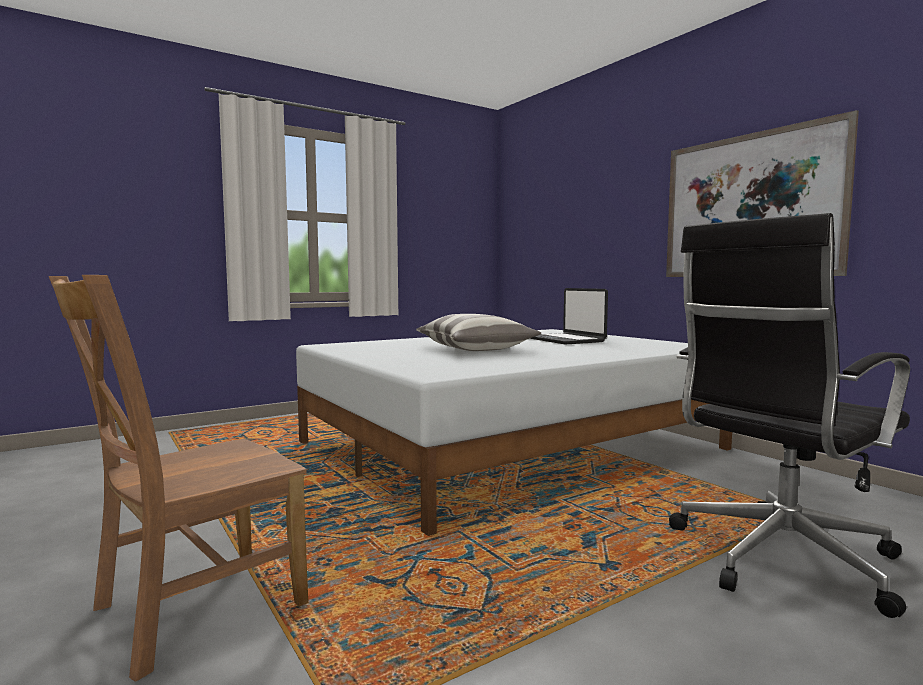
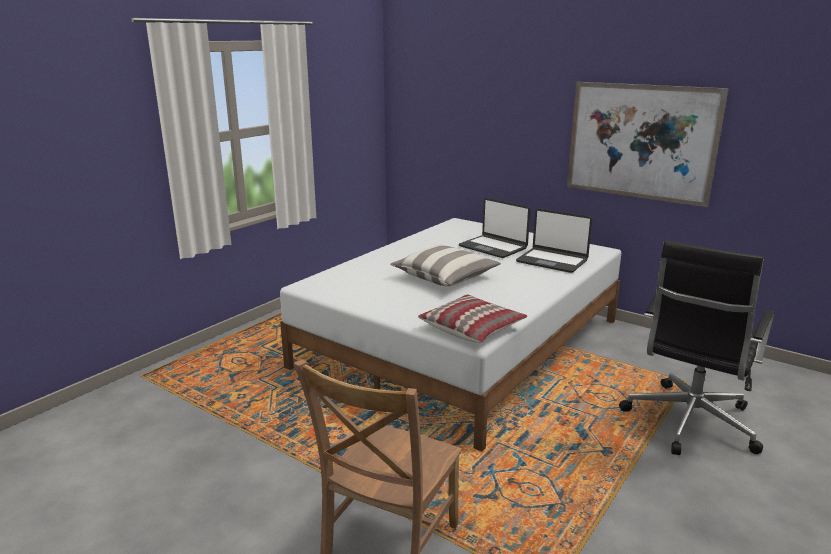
camera: 20 degrees left, 15 degrees up
none -> pillow [418,294,527,343]
none -> laptop [516,208,592,273]

